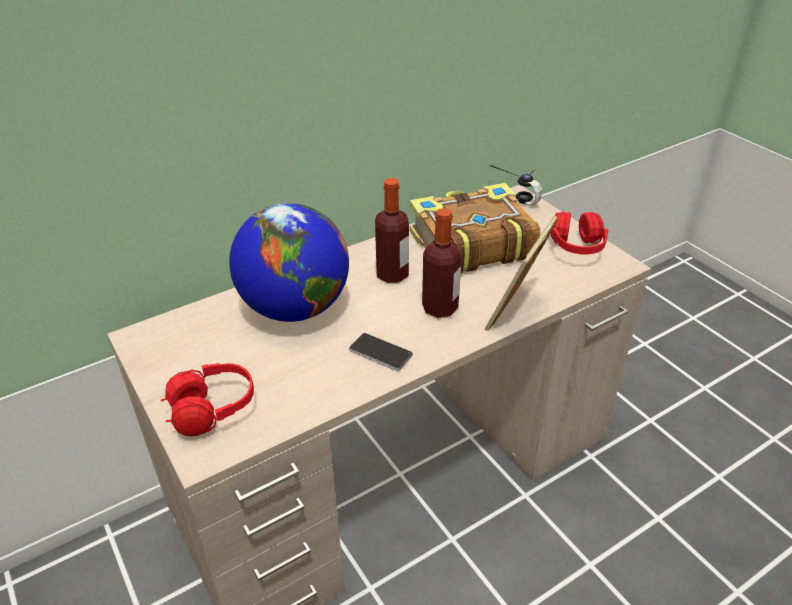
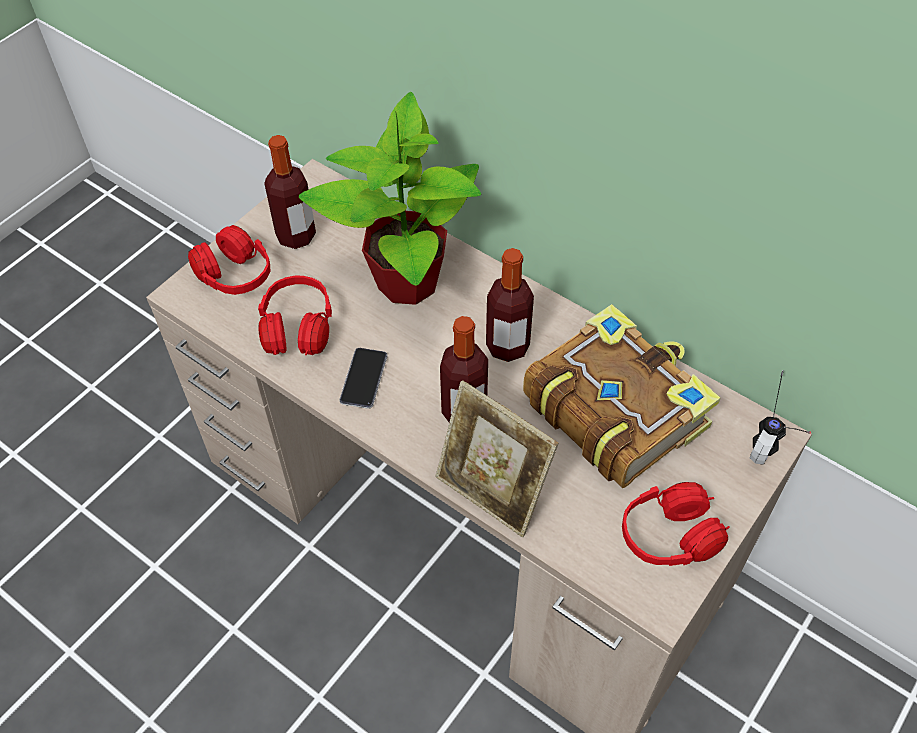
camera: 70 degrees right, 15 degrees up
globe [229,203,349,322] -> potted plant [299,92,481,305]
picture frame [485,216,558,331] -> picture frame turned 150 degrees counterclockwise [435,380,558,537]
none -> red headphones [258,276,332,355]
none -> bottle [264,135,316,249]

